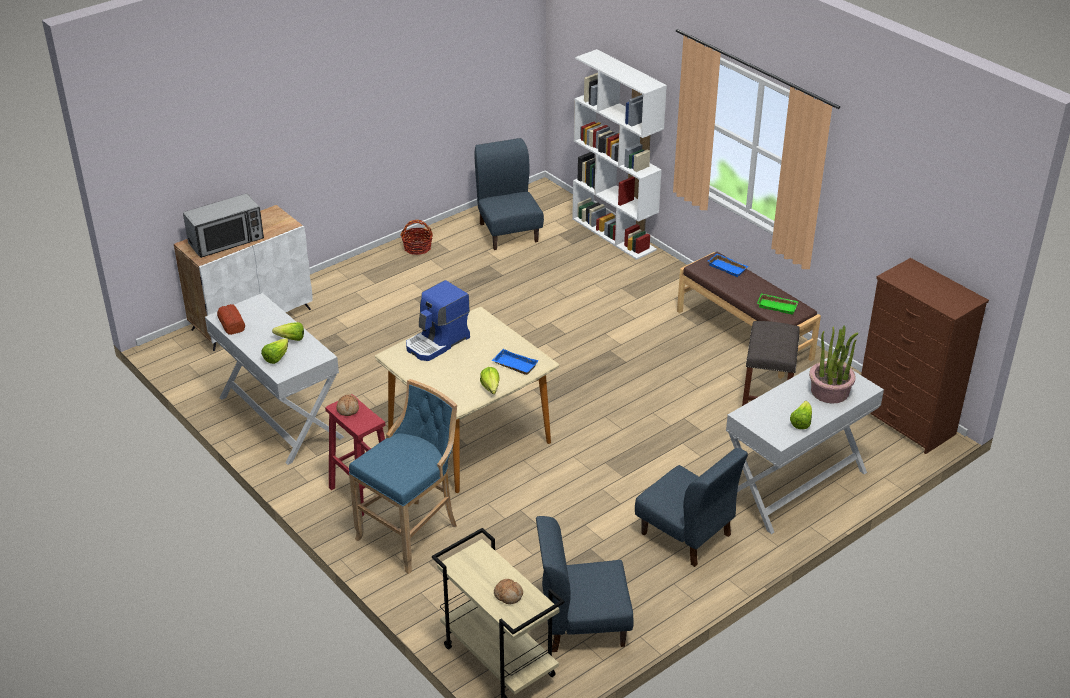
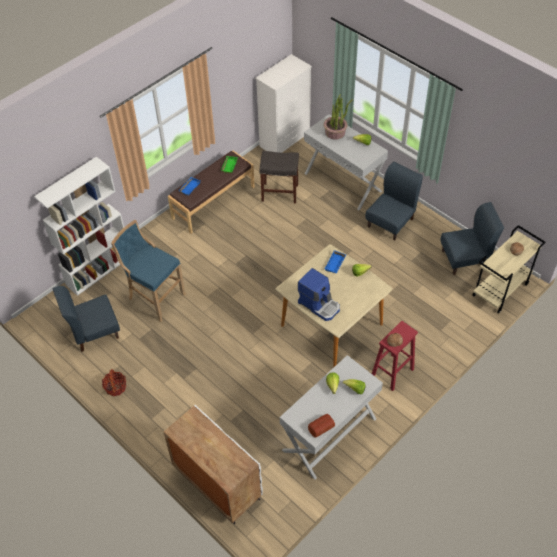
camera: 95 degrees left, 15 degrees up
microwave [183,193,264,258] -> none
blue stool [349,379,457,574] -> blue stool moved to [111,220,186,322]
blue chair [536,516,634,652] -> blue chair turned 90 degrees counterclockwise [440,202,504,275]
brown dresser [861,258,989,454] -> white dresser [255,54,312,153]

